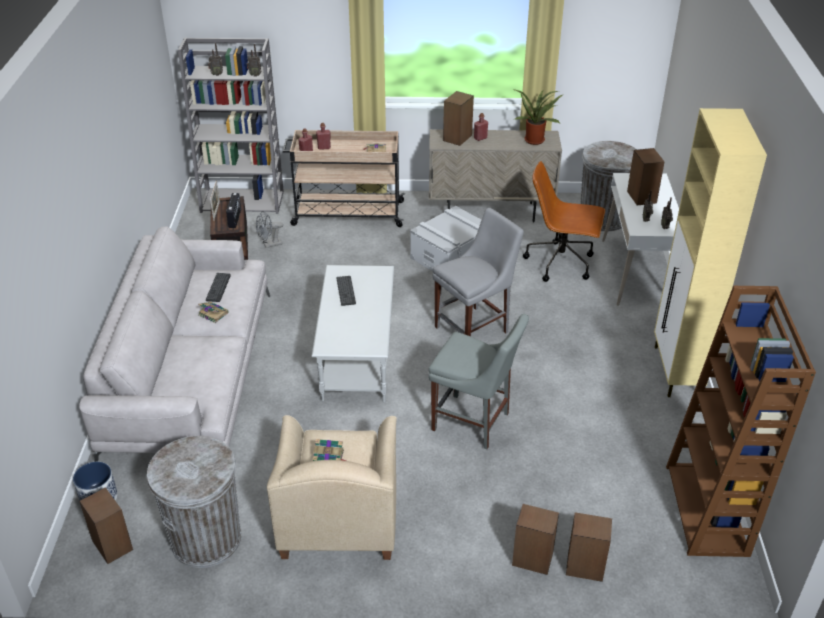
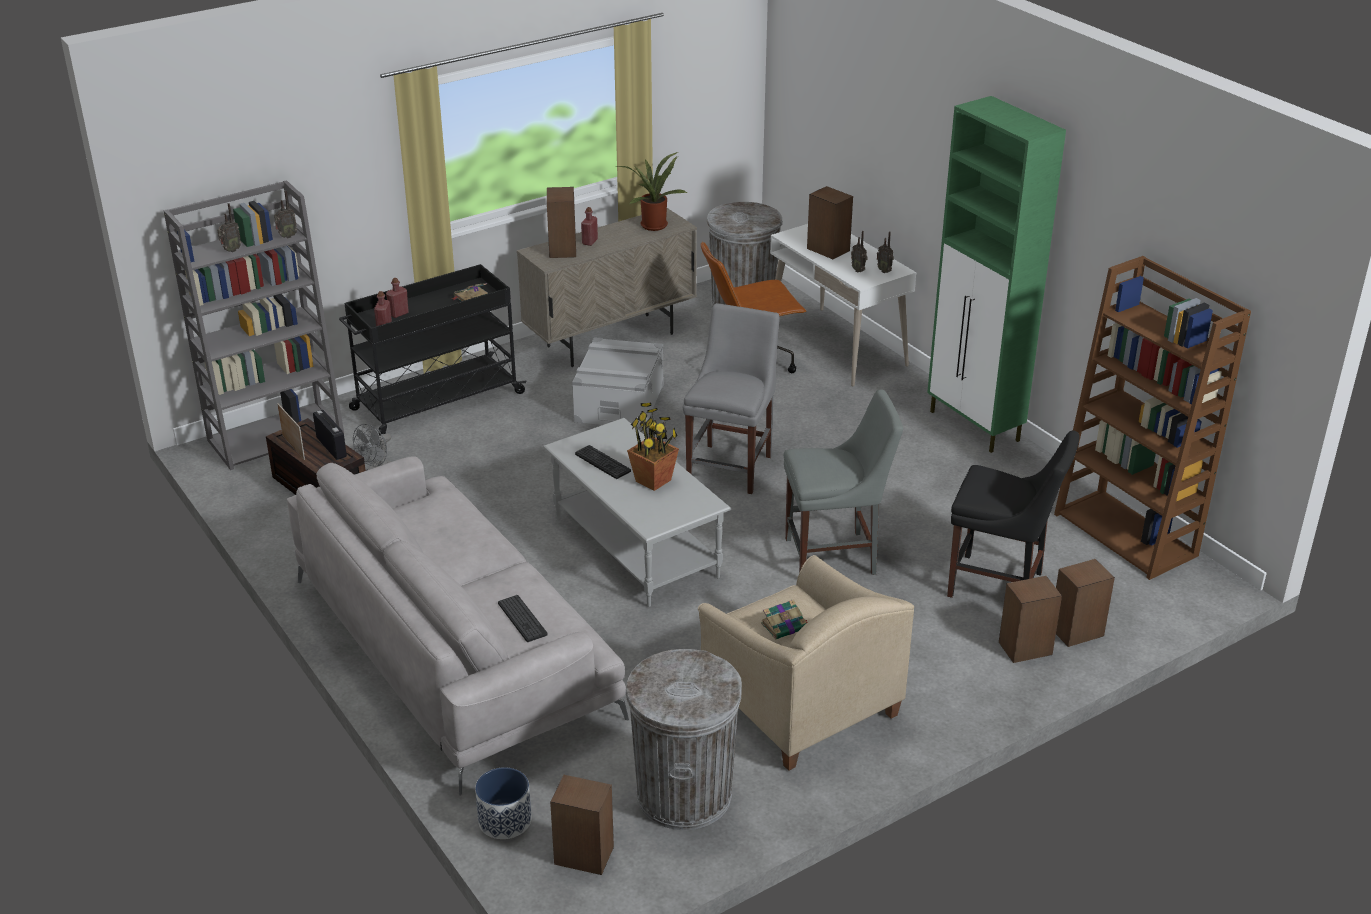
camera: 35 degrees left, 5 degrees down
book [198,302,229,323] -> none
keyboard [206,273,231,302] -> keyboard moved to [498,595,547,642]
beige cart [283,130,405,227] -> black cart [339,264,526,436]
beige cabinet [654,108,767,397] -> green cabinet [927,96,1066,453]
none -> potted plant [627,403,679,491]
none -> black chair [947,431,1080,598]

